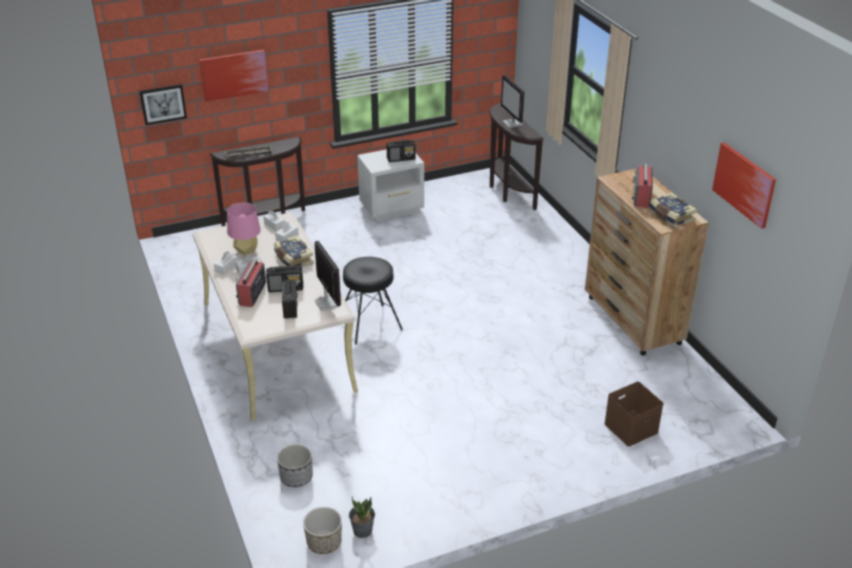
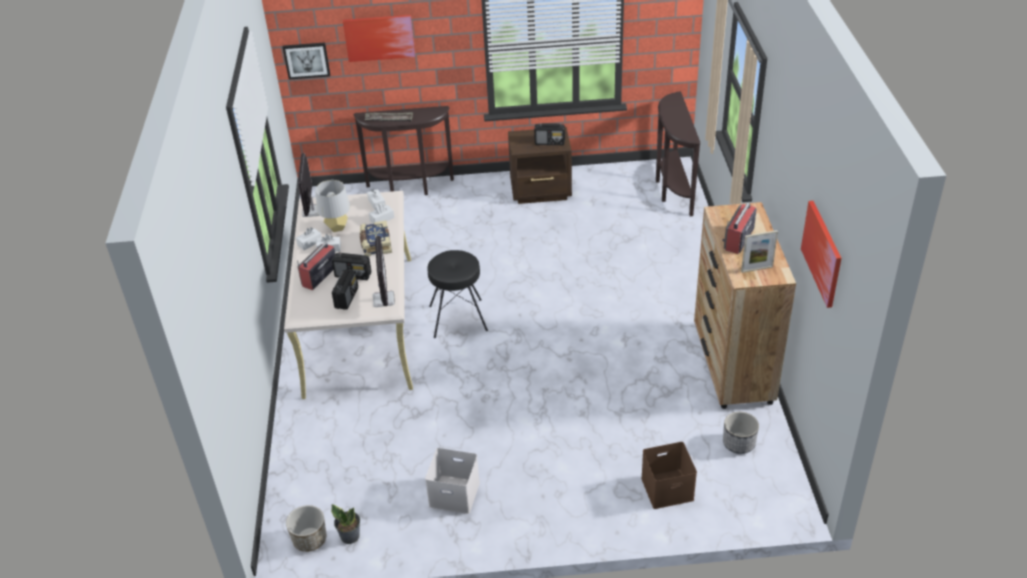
camera: 20 degrees right, 5 degrees up
pink table lamp [227,203,261,255] -> grey table lamp [315,180,350,232]
planter [277,444,313,487] -> planter moved to [723,412,759,454]
white nightstand [357,149,424,222] -> brown nightstand [508,127,572,204]
monitor [501,74,524,128] -> monitor moved to [298,153,320,217]
book [649,192,697,228] -> picture frame [741,230,778,273]
none -> white storage box [425,448,480,514]

